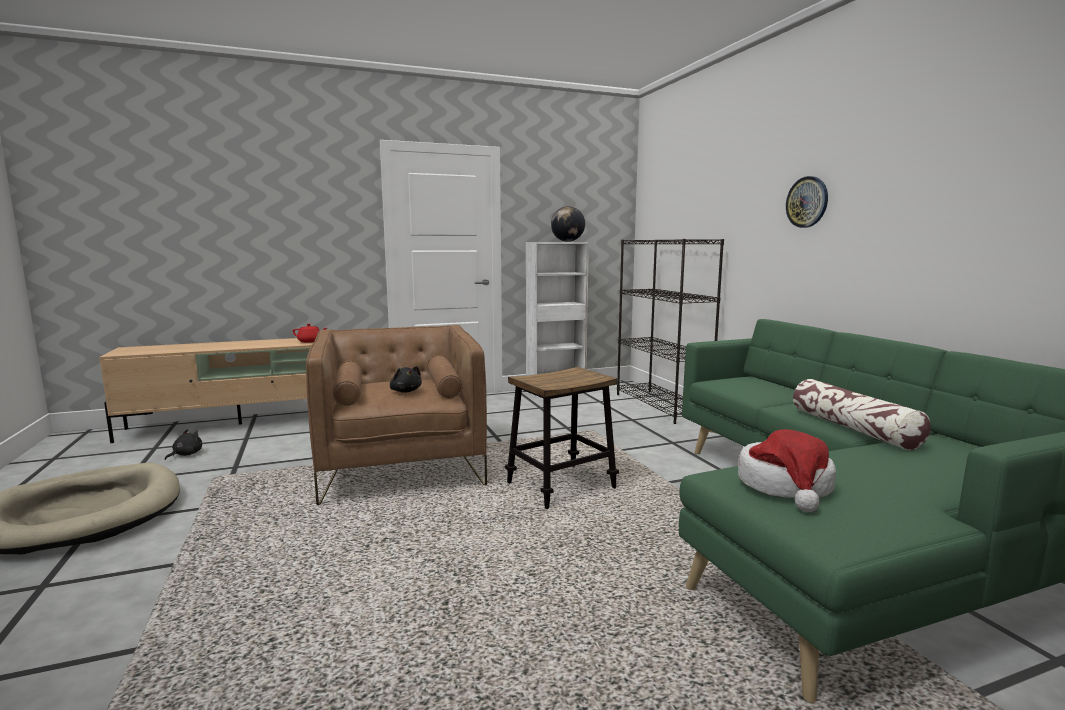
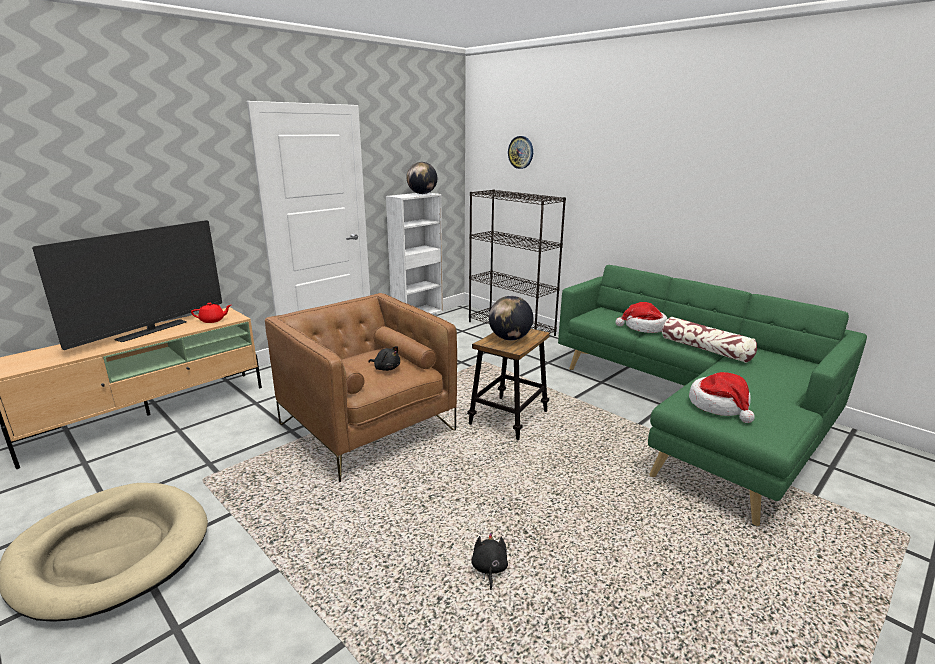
camera: 25 degrees left, 10 degrees up
black plush toy [165,429,202,460] -> black plush toy moved to [471,533,508,590]
wall clock [786,176,828,228] -> wall clock moved to [508,136,533,169]
none -> television [32,220,222,350]
none -> globe [489,296,533,340]
none -> hat [616,302,667,333]

